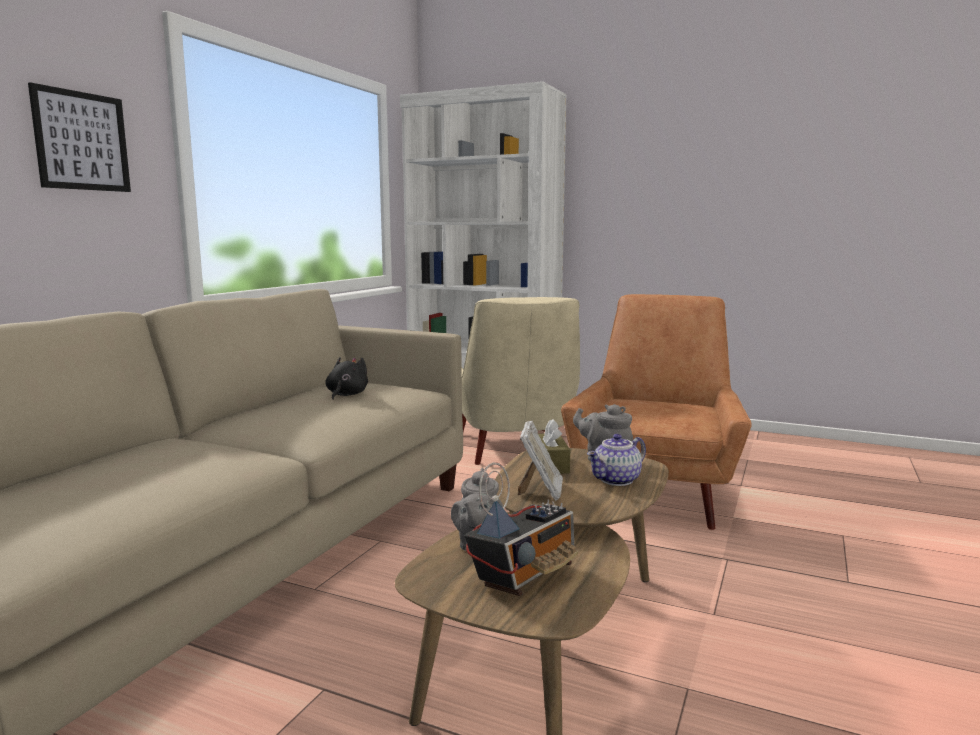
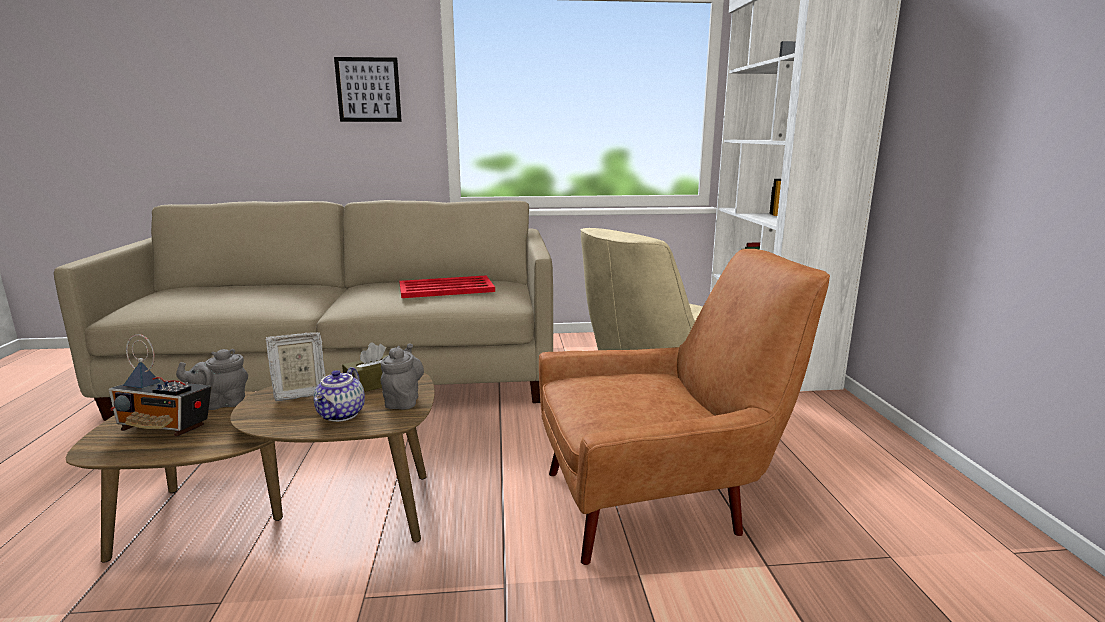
camera: 60 degrees right, 5 degrees up
black plush toy [325,357,368,400] -> red tray [399,275,495,298]
teapot [587,434,646,486] -> teapot turned 105 degrees counterclockwise [313,367,365,422]

